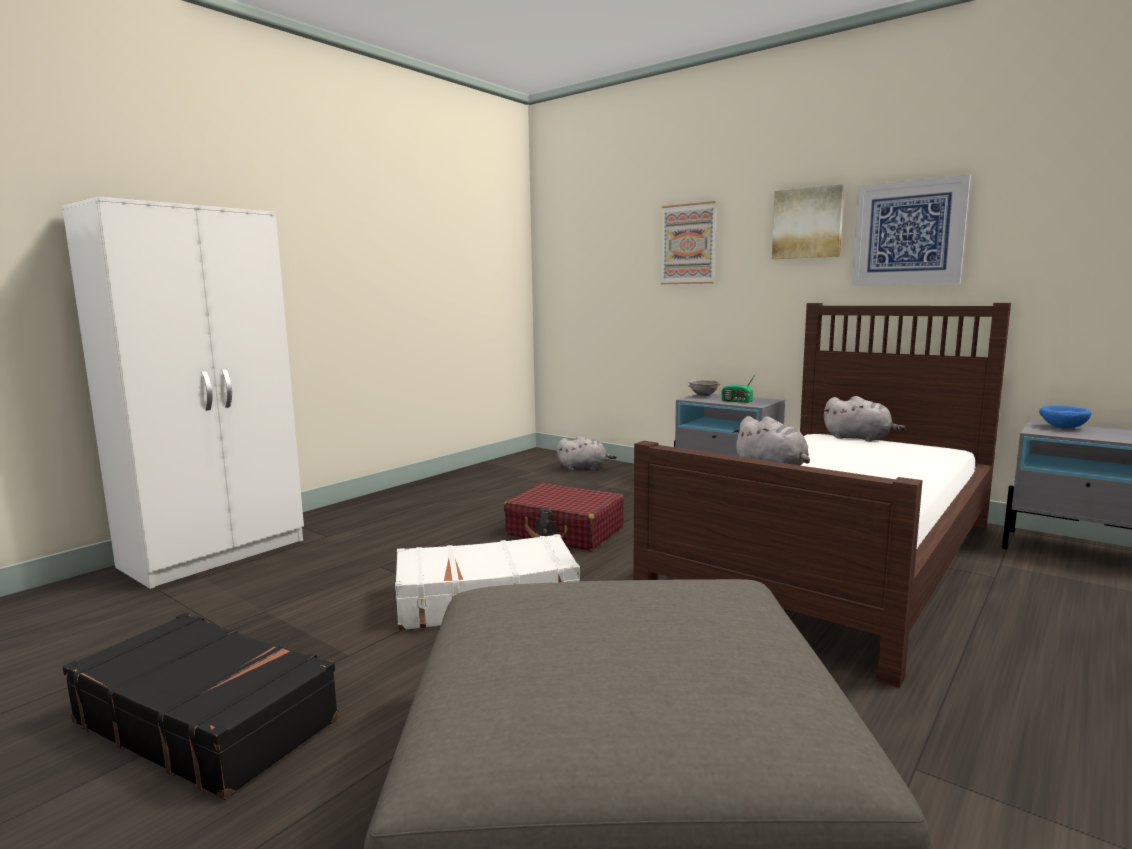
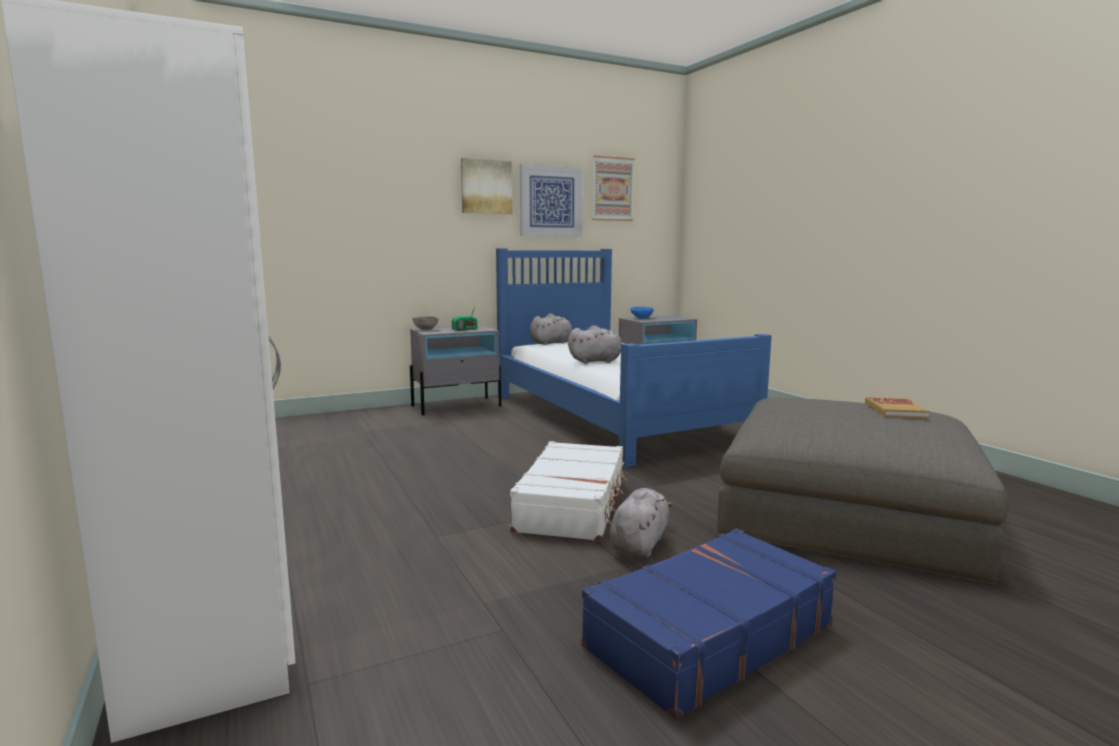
camera: 65 degrees left, 0 degrees up
black suitcase [63,613,339,800] -> blue suitcase [581,529,837,719]
red suitcase [504,483,624,551] -> none
grey plush toy [557,436,617,471] -> grey plush toy moved to [610,488,672,557]
brown bed [633,303,1011,688] -> blue bed [496,248,772,467]
picture [661,201,717,284] -> picture moved to [592,156,635,221]
none -> book [865,397,929,418]

